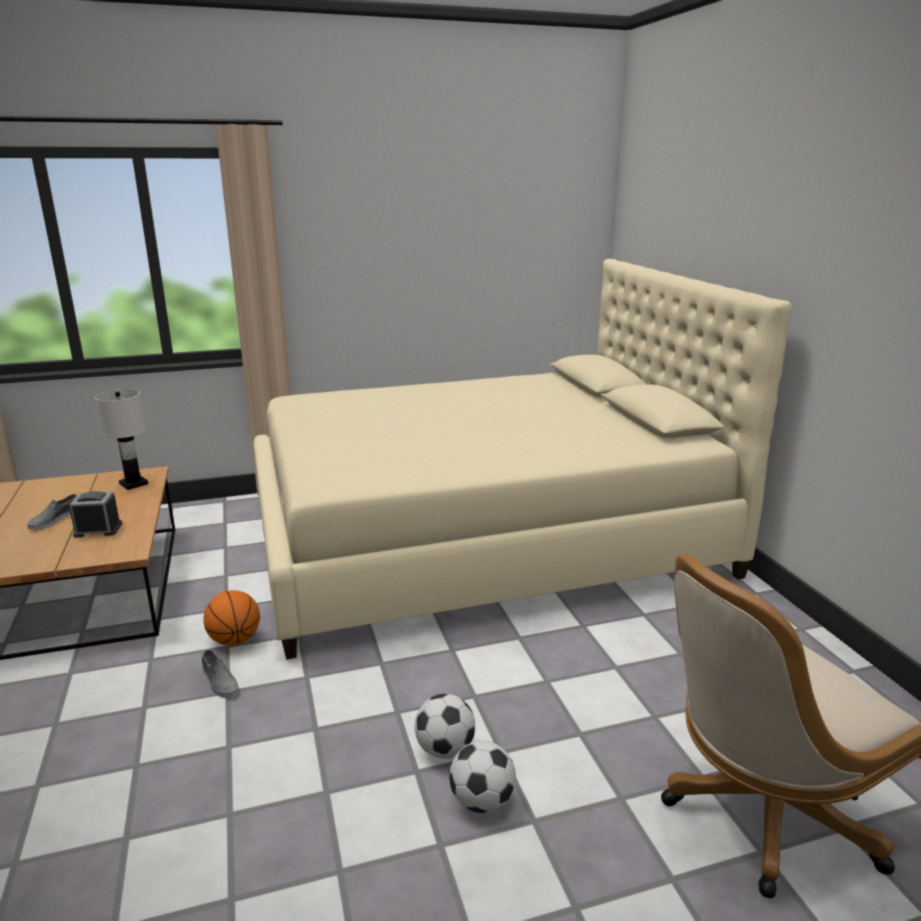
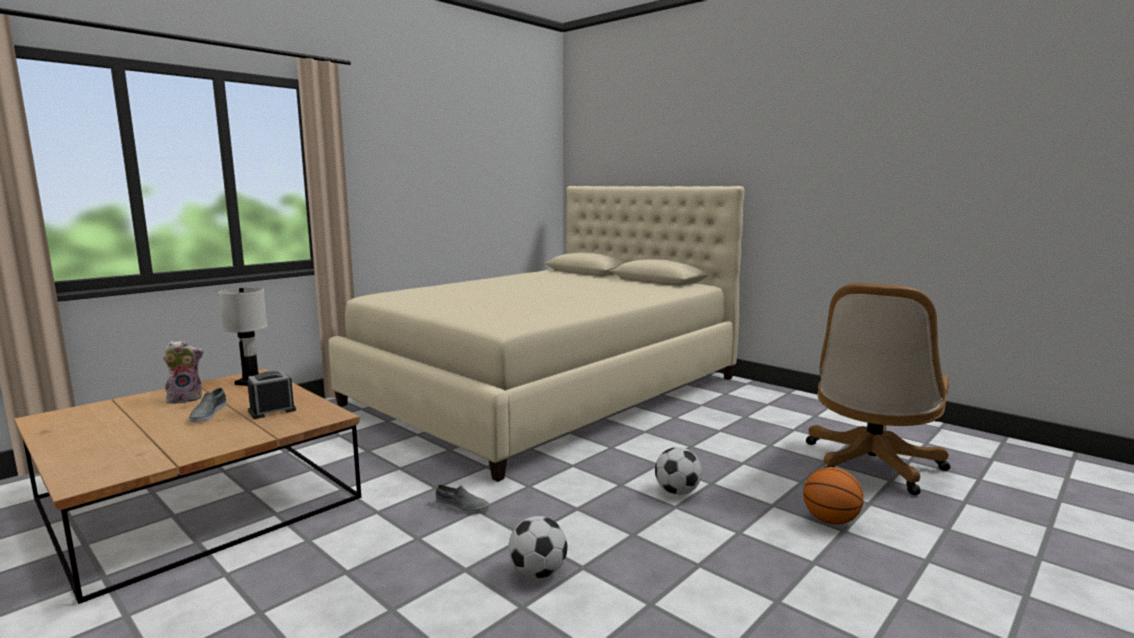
camera: 30 degrees left, 10 degrees down
basketball [203,590,260,646] -> basketball moved to [803,467,864,525]
football [449,740,516,813] -> football moved to [508,516,567,579]
none -> plush toy [163,340,203,404]

